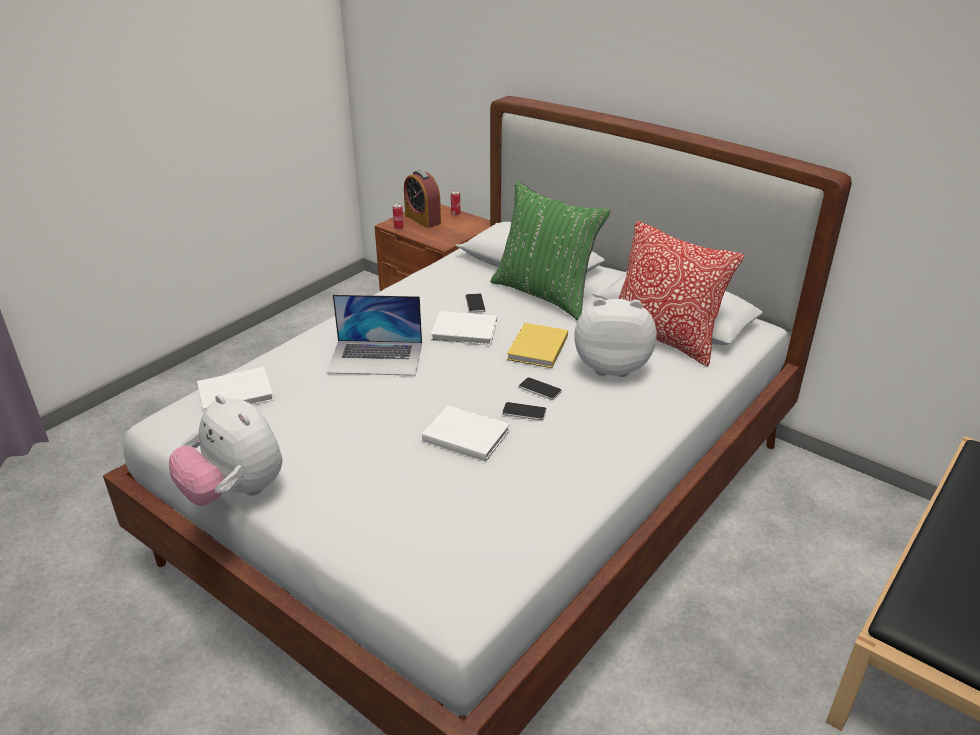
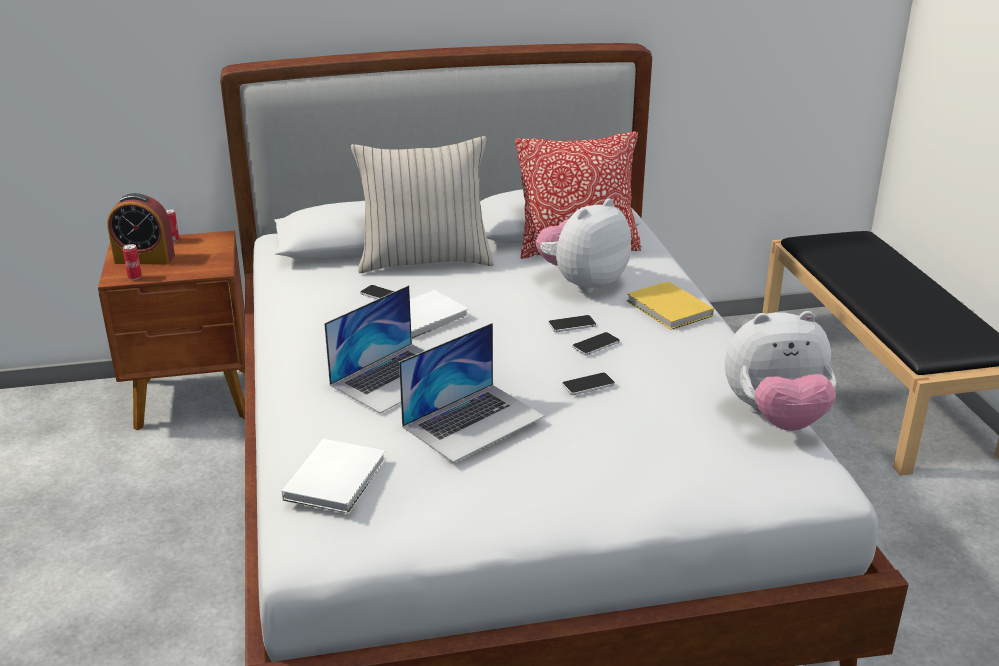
camera: 50 degrees left, 5 degrees down
plush toy [169,394,283,506] -> plush toy moved to [725,311,836,431]
white book [422,405,510,461] -> phone [562,373,615,395]
green pillow [490,181,610,320] -> beige pillow [351,136,494,273]
yellow book [507,323,568,368] -> yellow book moved to [627,281,714,330]
none -> laptop [399,323,544,463]

